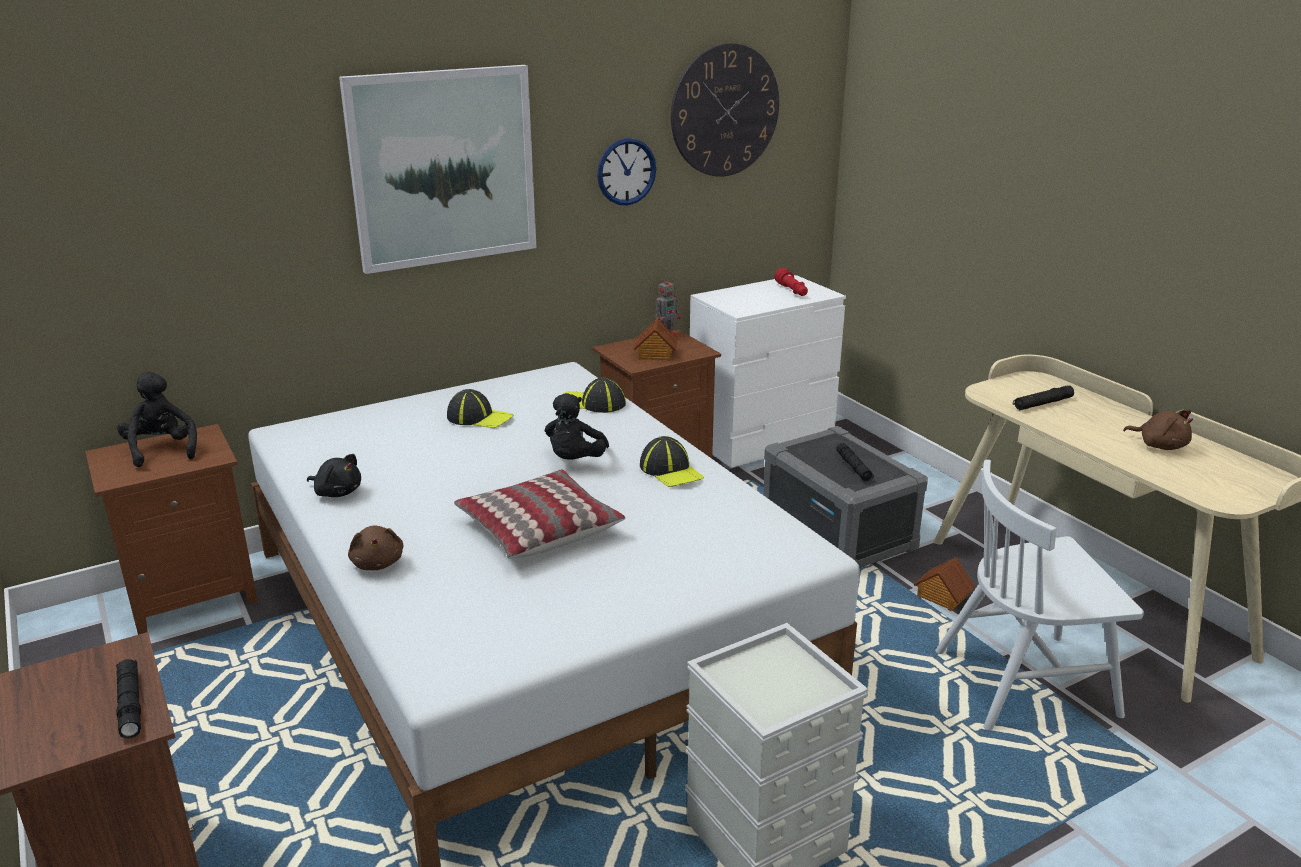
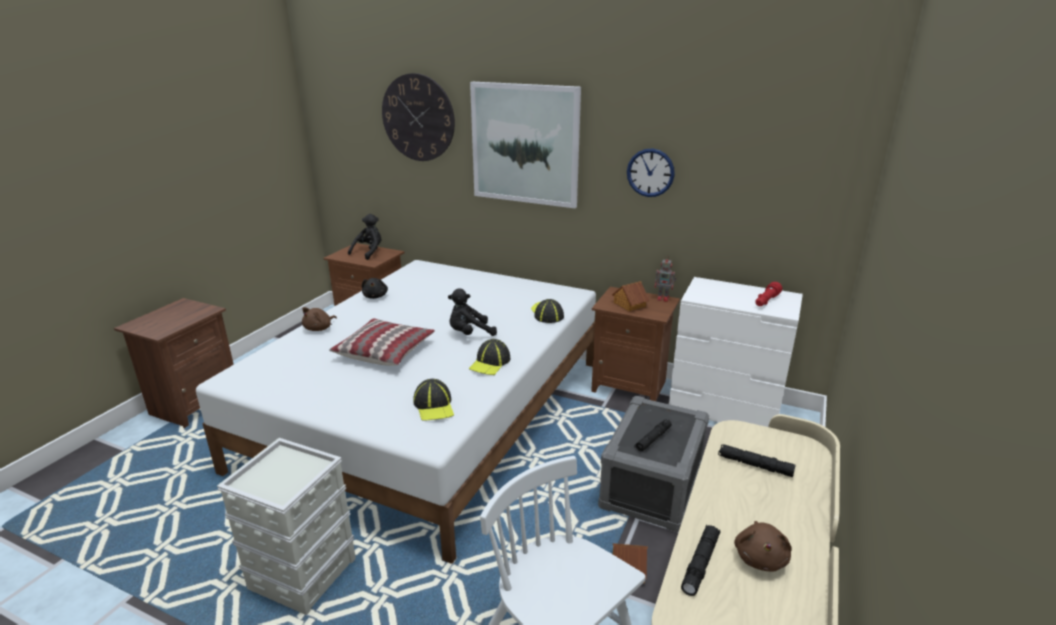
camera: 55 degrees right, 0 degrees up
black flashlight [116,659,141,738] -> black flashlight moved to [681,525,720,596]
cap [447,389,513,428] -> cap moved to [413,379,454,421]
wall clock [671,43,779,177] -> wall clock moved to [382,73,455,161]

